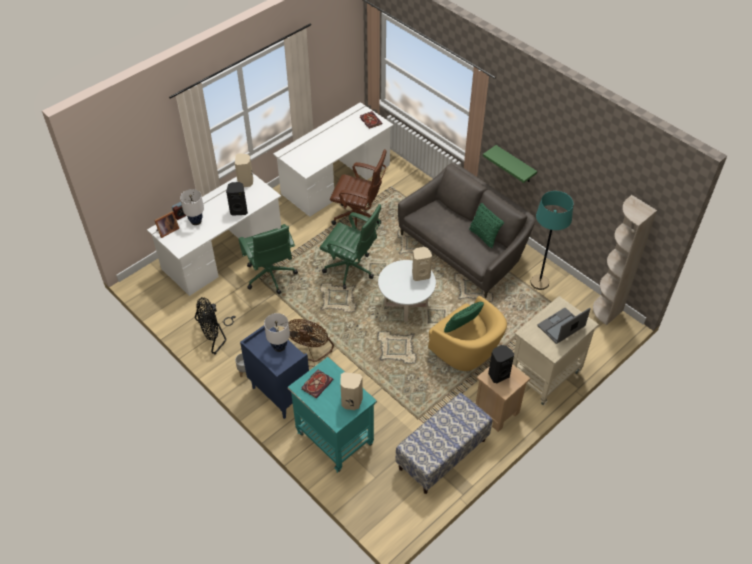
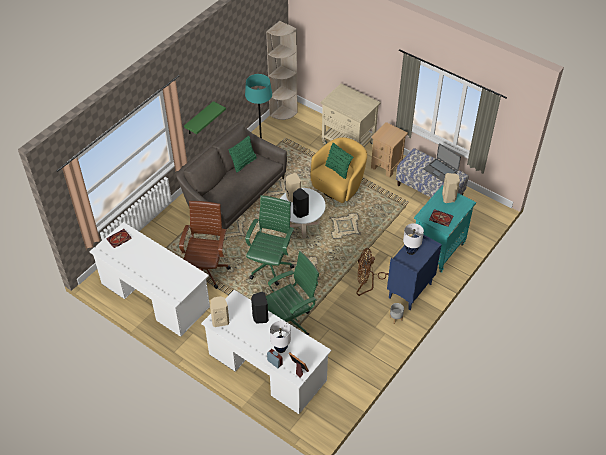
camera: 100 degrees left, 0 degrees up
black fan [195,297,236,354] -> none
black speaker [488,345,514,383] -> black speaker moved to [293,188,309,218]
laptop [537,308,591,344] -> laptop moved to [424,143,461,182]

